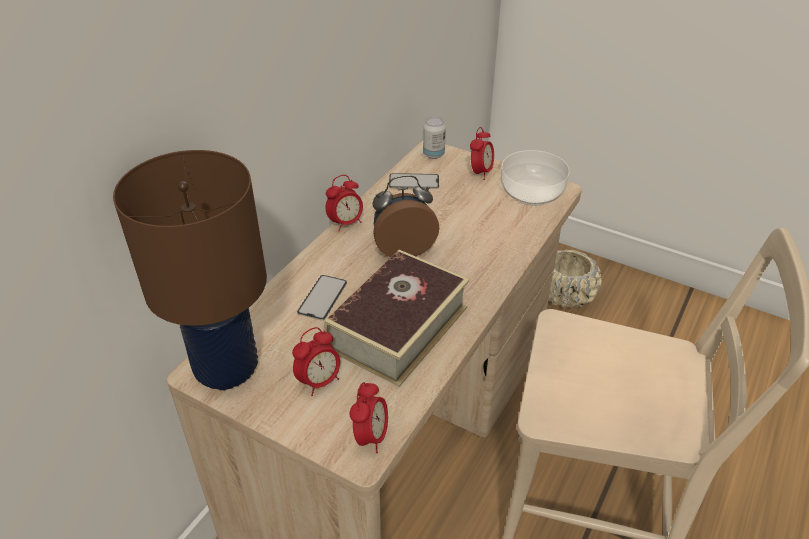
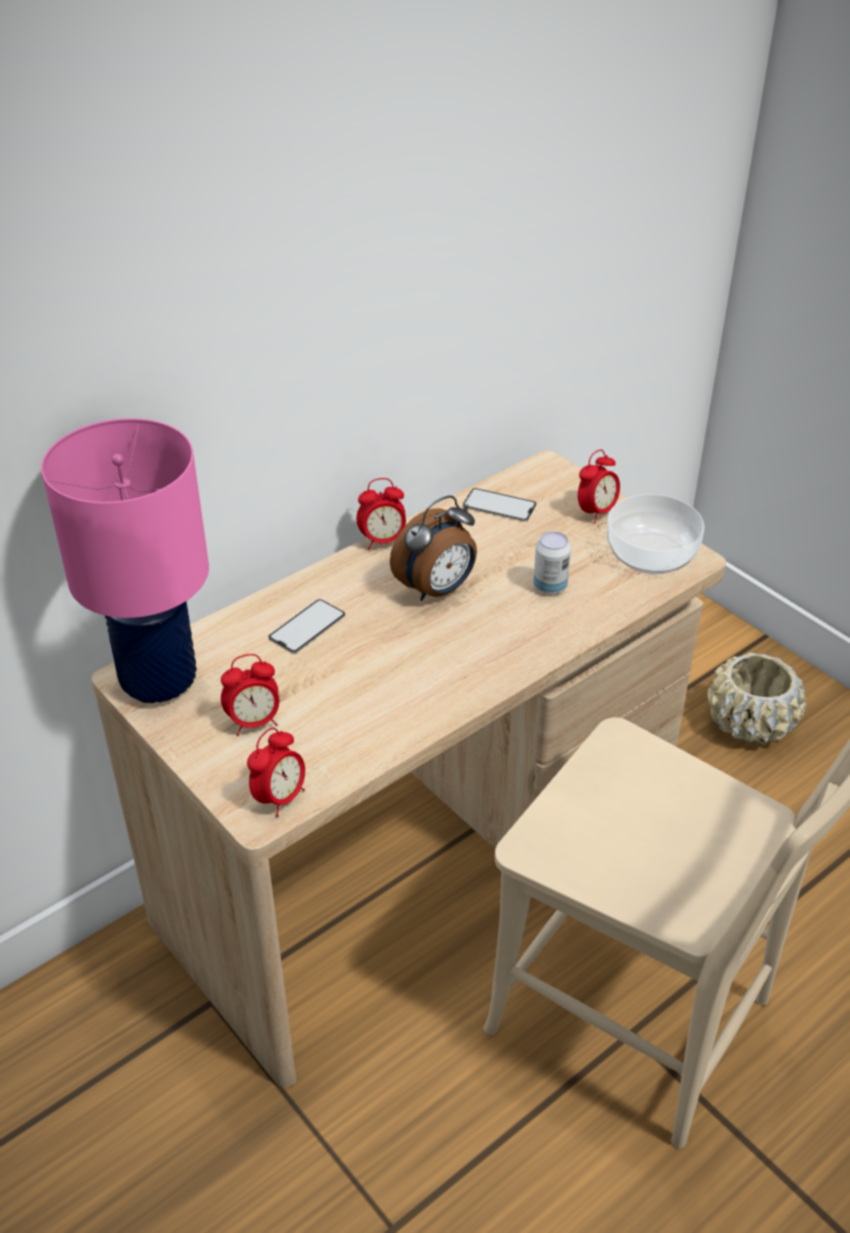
camera: 20 degrees right, 0 degrees up
brown table lamp [113,150,267,390] -> pink table lamp [41,418,209,703]
book [324,250,469,387] -> none
alarm clock [373,175,439,257] -> alarm clock turned 135 degrees clockwise [390,495,477,601]
can [423,117,446,159] -> can moved to [533,531,571,594]

